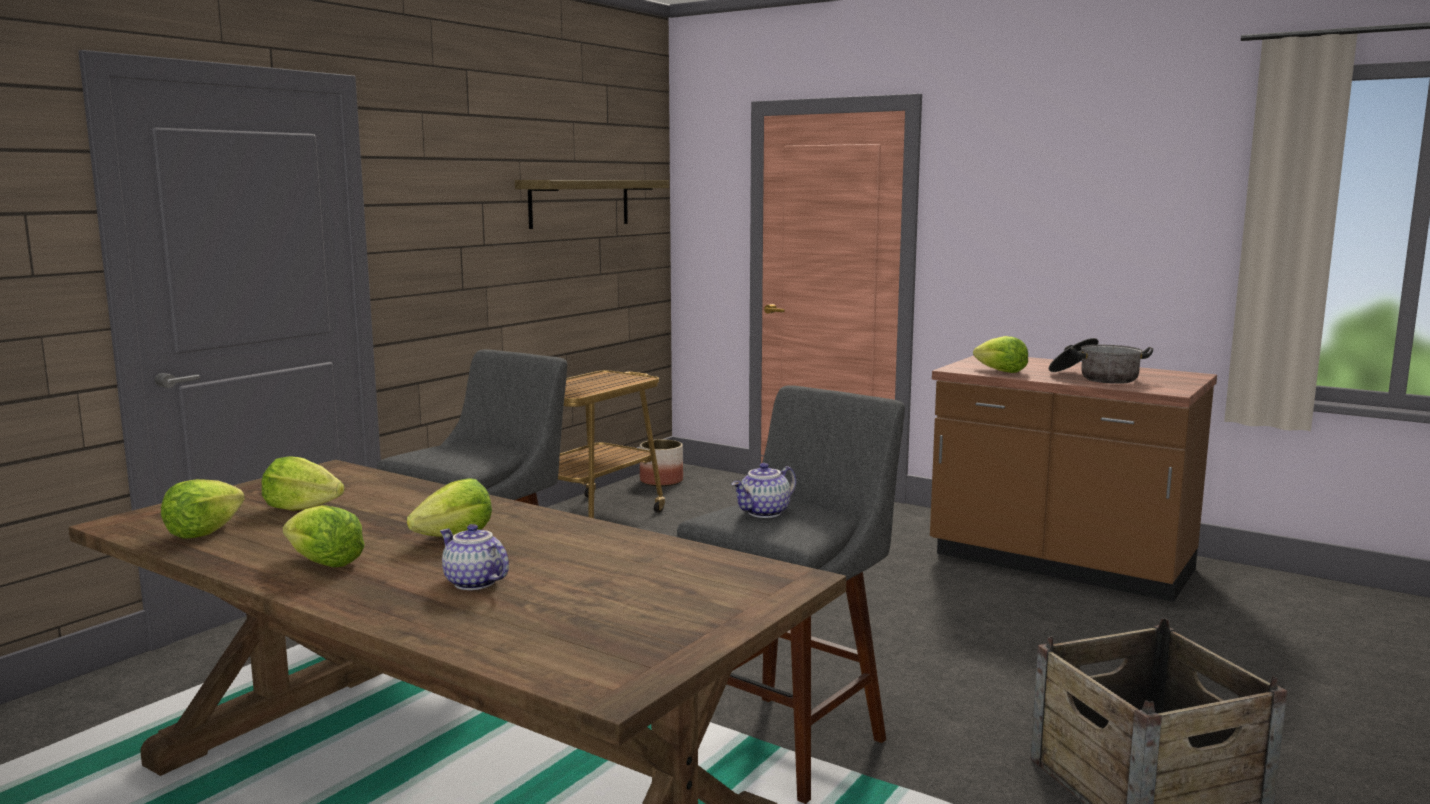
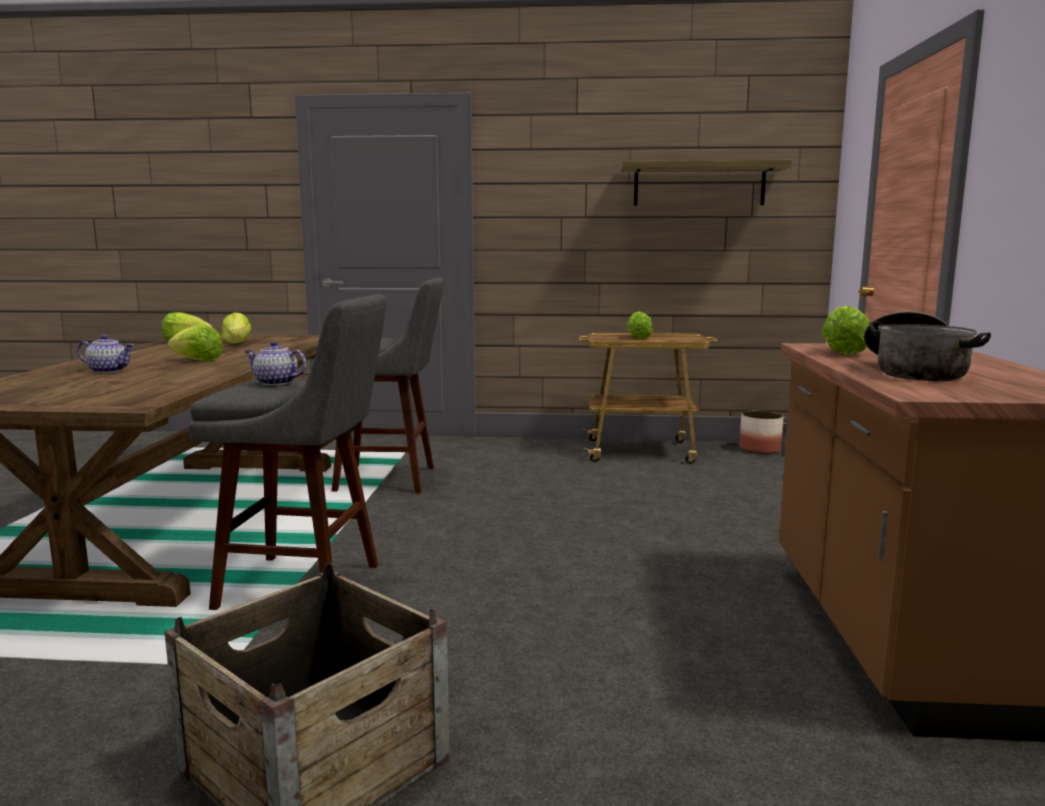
camera: 60 degrees right, 0 degrees up
lettuce [282,505,365,567] -> lettuce moved to [627,311,652,339]
teapot [440,524,509,590] -> teapot turned 90 degrees clockwise [78,335,134,373]

